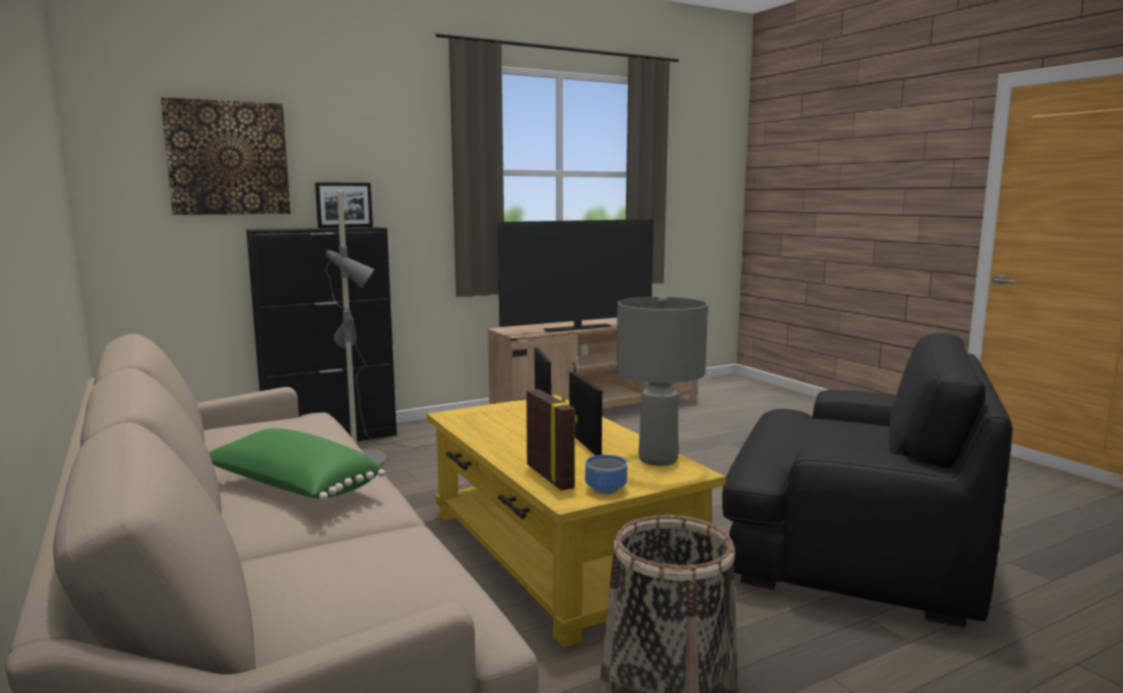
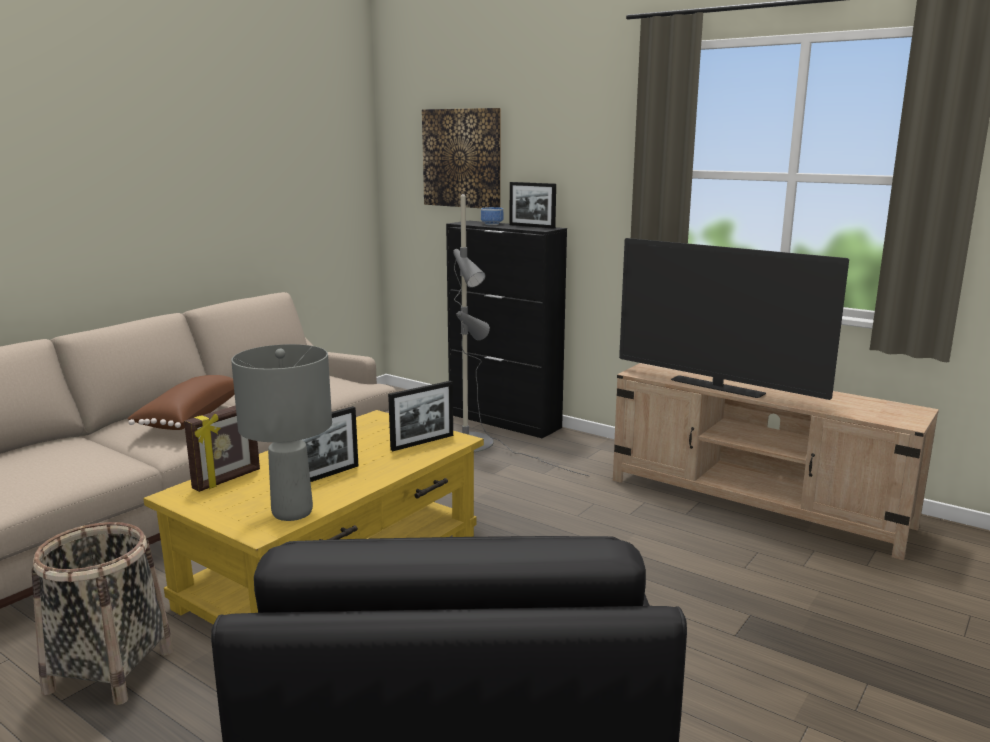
camera: 65 degrees right, 5 degrees up
green pillow [209,428,385,500] -> brown pillow [127,375,234,430]
bowl [585,455,627,494] -> bowl moved to [481,207,504,225]

